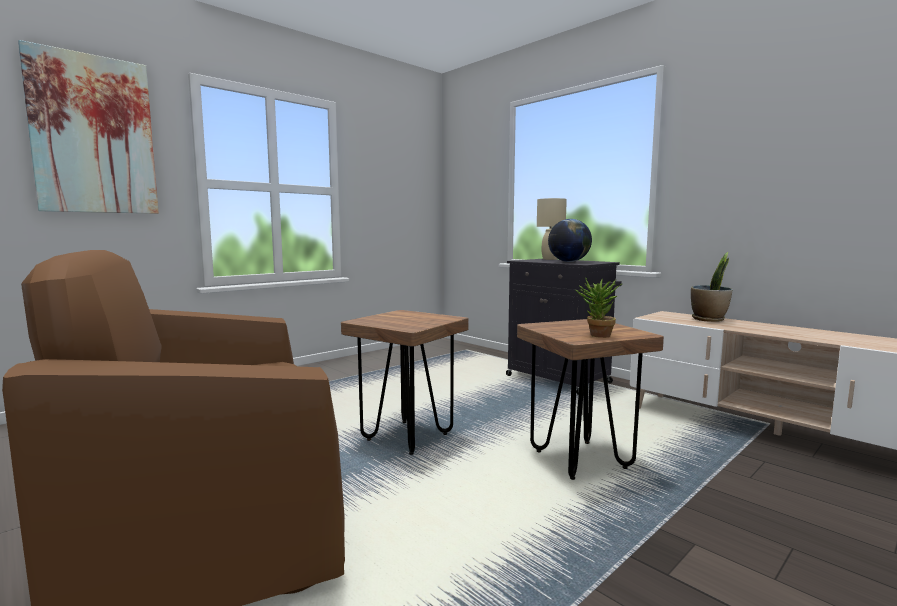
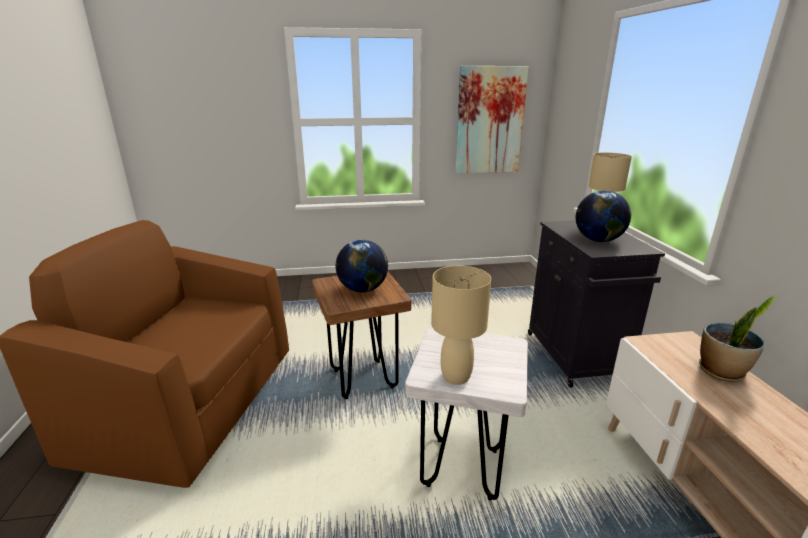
camera: 35 degrees right, 15 degrees up
picture [18,40,159,214] -> picture moved to [455,66,529,174]
brown stool [517,319,664,480] -> white stool [405,326,528,501]
potted plant [576,277,622,338] -> beige table lamp [431,266,491,385]
none -> globe [336,240,388,292]

